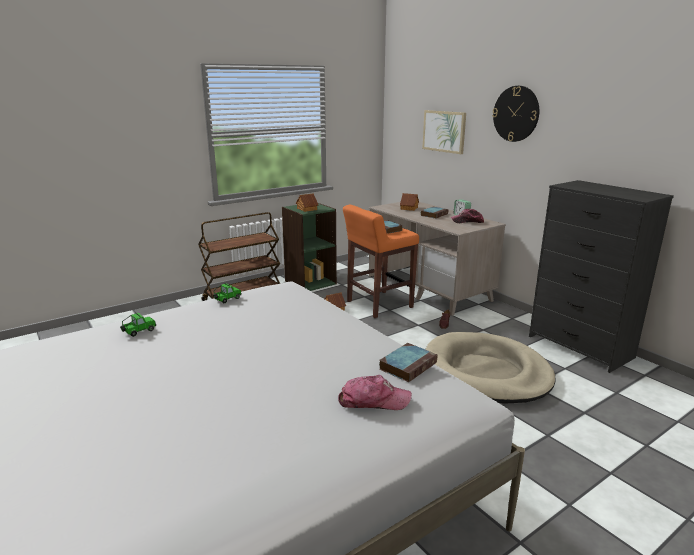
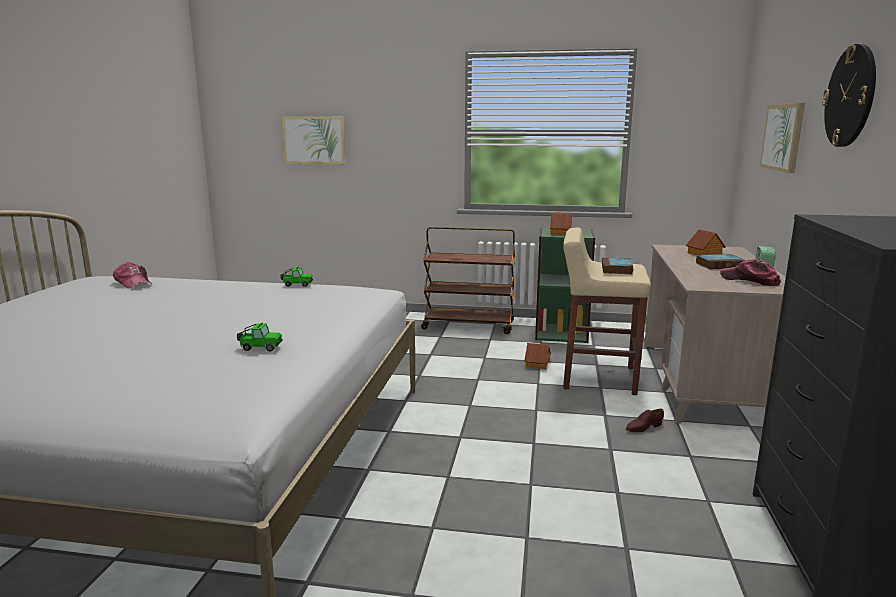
camera: 45 degrees right, 5 degrees down
toy car [120,313,156,337] -> toy car moved to [237,323,283,351]
cap [338,375,412,410] -> cap moved to [113,262,152,289]
orange stool [343,205,419,318] -> beige stool [563,227,651,396]
book [379,343,437,382] -> none
beige dog bed [425,332,555,404] -> none
none -> picture [281,116,346,164]

